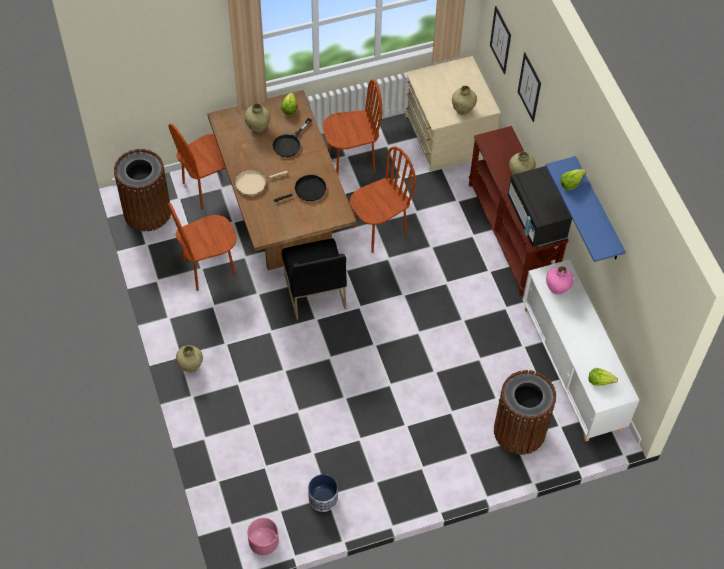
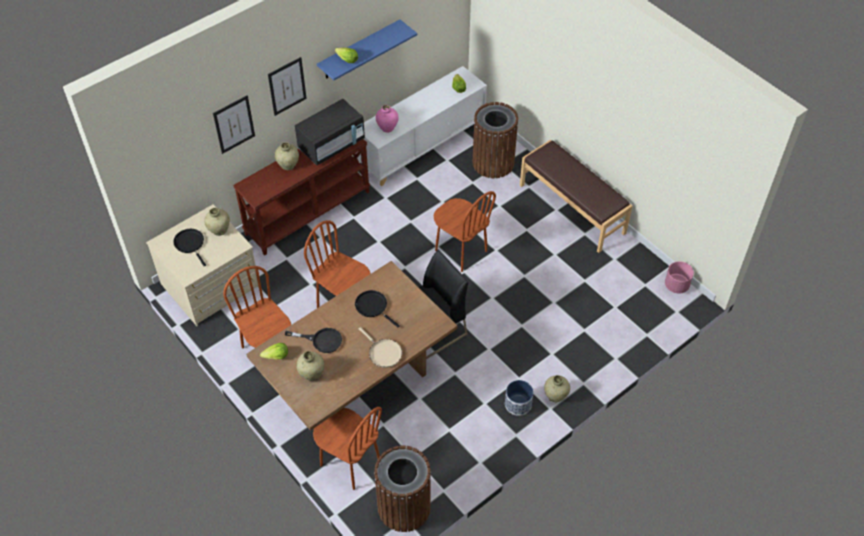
camera: 110 degrees left, 5 degrees down
brown chair [168,203,237,291] -> brown chair moved to [433,191,496,272]
planter [308,474,338,512] -> planter moved to [505,380,533,416]
picture [490,6,511,74] -> picture moved to [268,57,307,116]
none -> black frying pan [173,229,206,266]
none -> brown bench [520,140,632,253]

